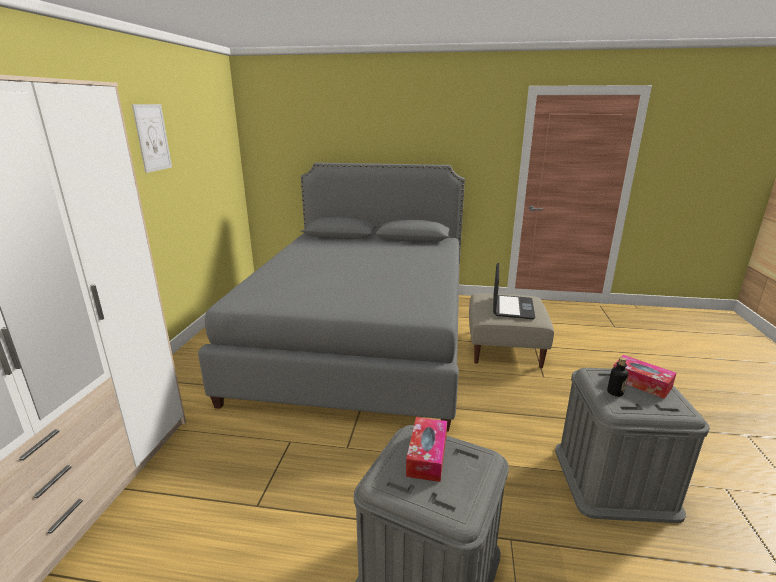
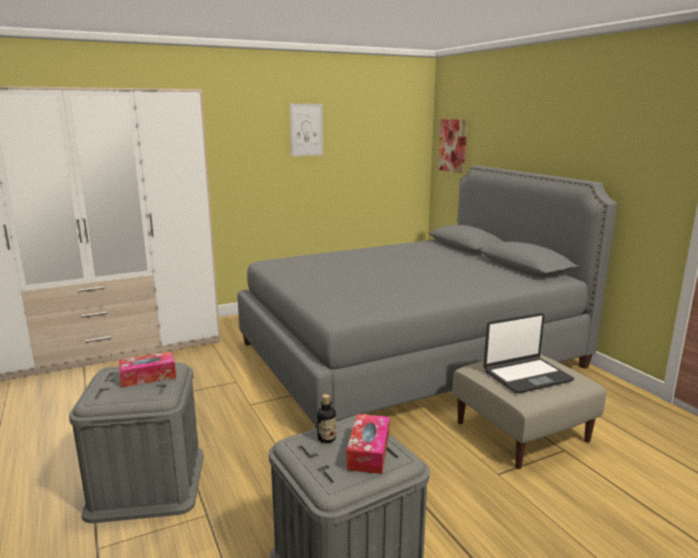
camera: 55 degrees right, 5 degrees down
none -> picture [438,119,468,174]

